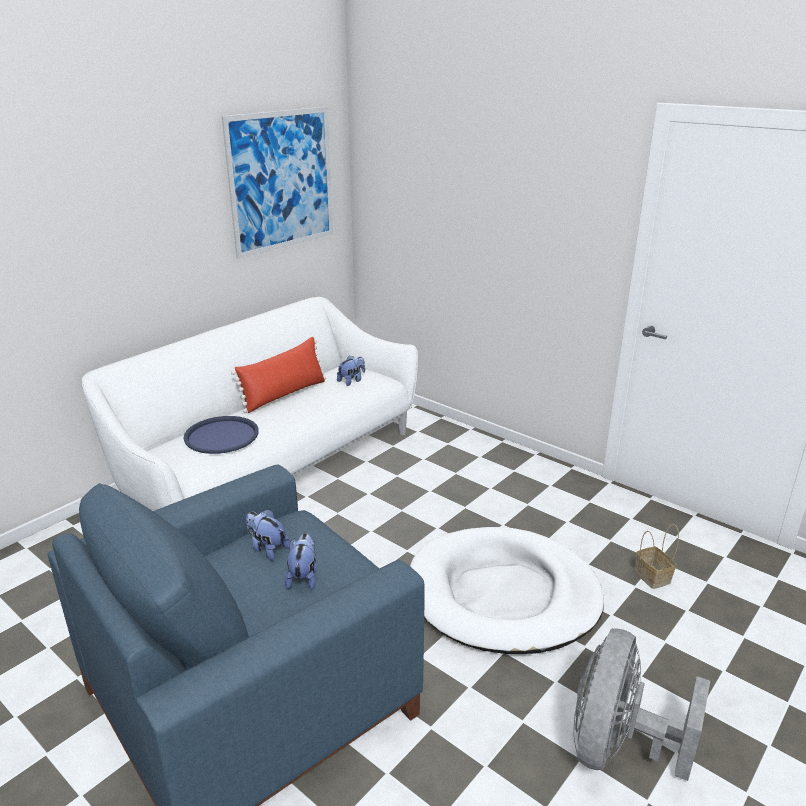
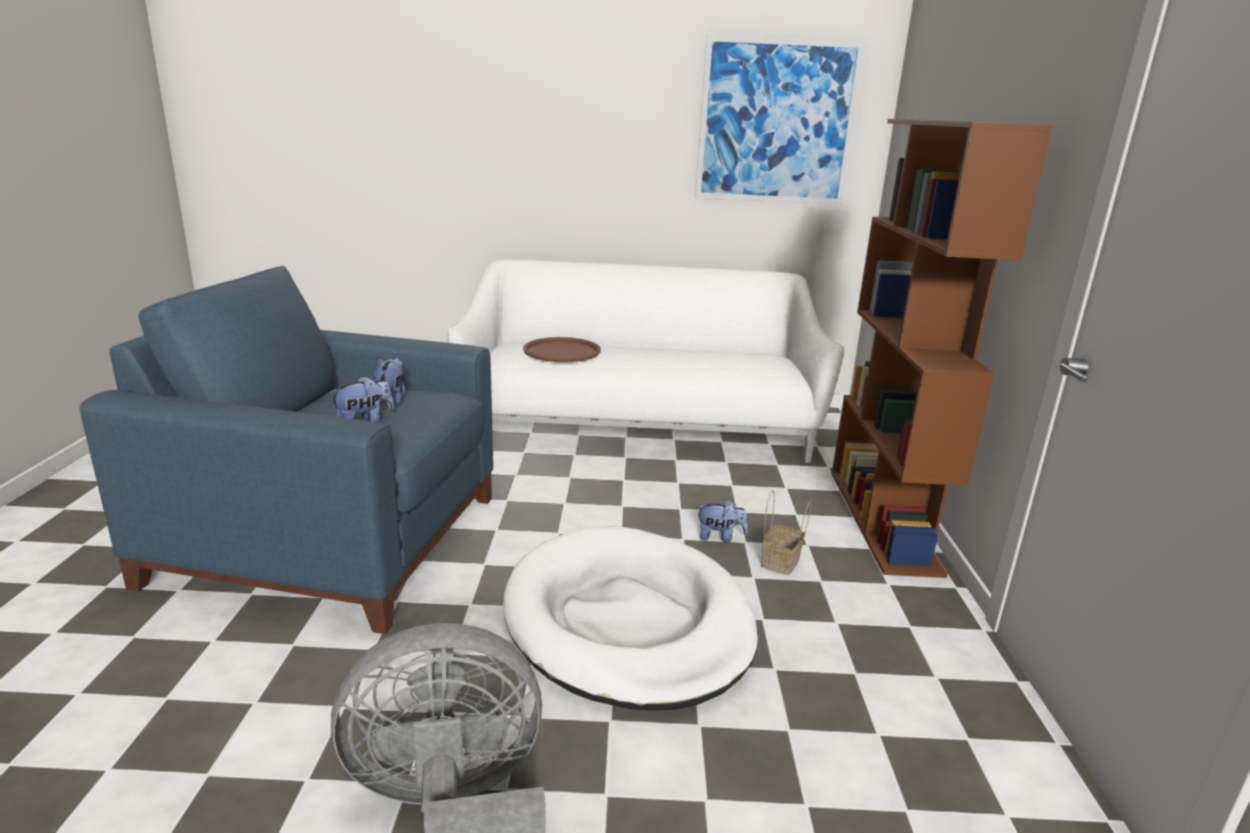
camera: 50 degrees right, 5 degrees down
blue tray [183,416,259,454] -> brown tray [523,337,601,362]
red pillow [231,337,326,413] -> none
plush toy [337,356,365,386] -> plush toy moved to [696,499,748,542]
basket [634,524,679,589] -> basket moved to [761,490,812,575]
none -> brown bookcase [832,119,1053,578]

